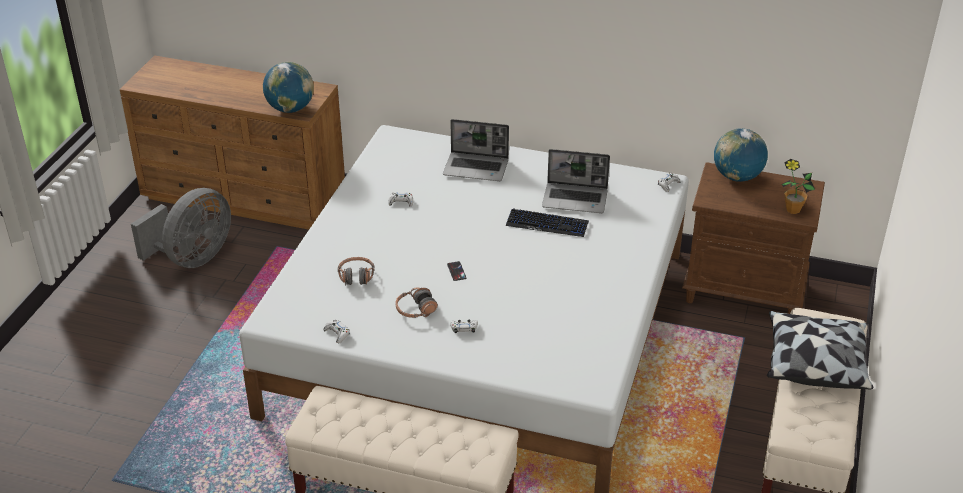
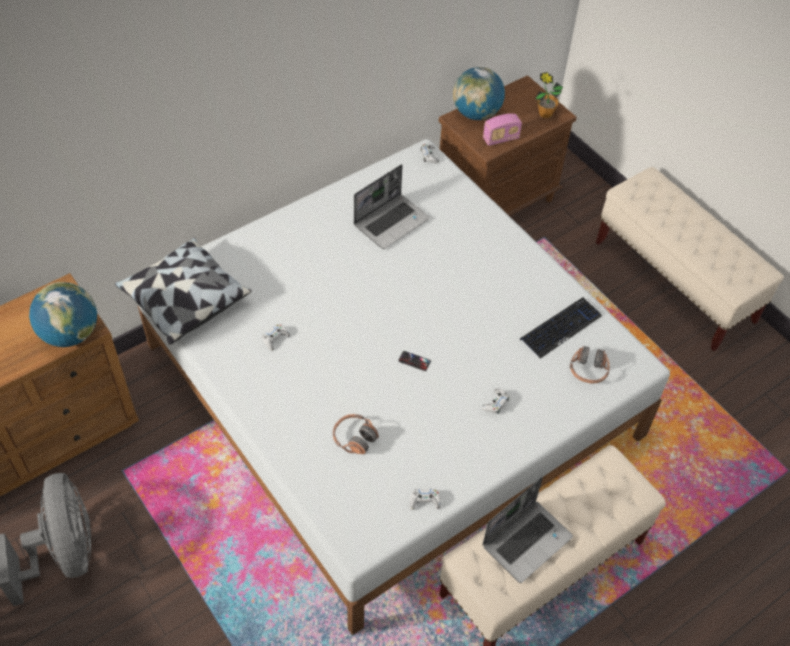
camera: 55 degrees left, 15 degrees up
headphones [396,288,438,318] -> headphones moved to [570,345,610,383]
laptop [443,119,509,181] -> laptop moved to [482,477,573,583]
keyboard [506,208,589,237] -> keyboard moved to [520,297,602,359]
pillow [767,311,873,389] -> pillow moved to [115,237,251,345]
none -> radio [483,114,522,146]

